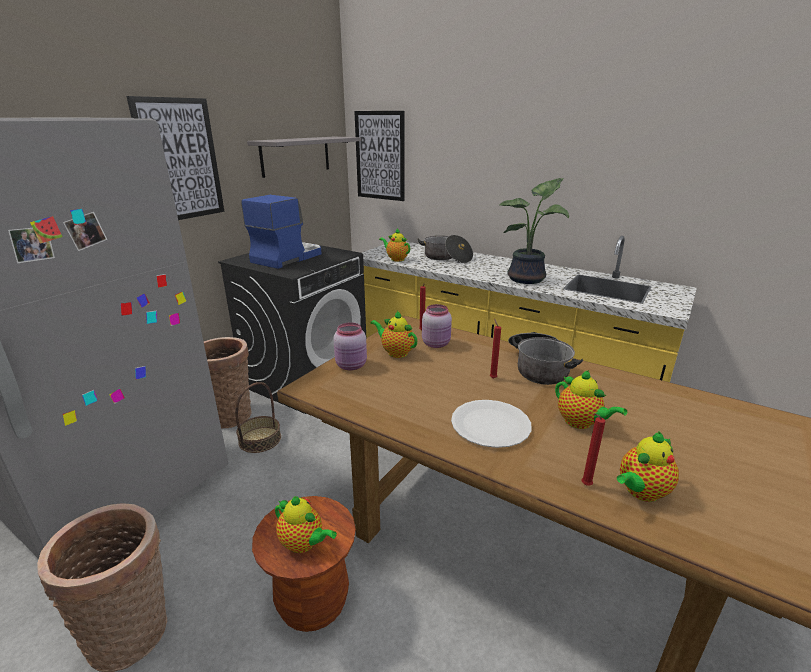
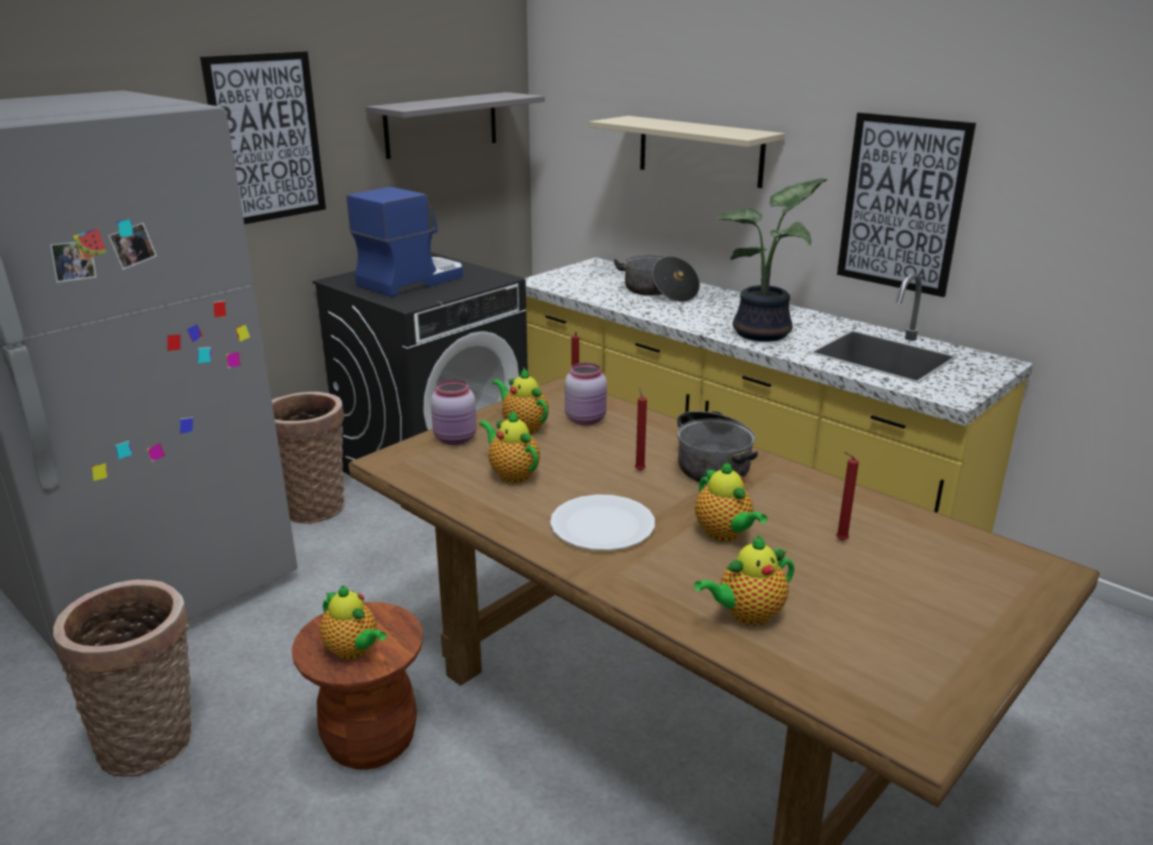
camera: 10 degrees right, 0 degrees up
basket [235,382,281,453] -> none
picture [354,111,405,201] -> picture moved to [837,112,976,297]
teapot [379,228,410,262] -> teapot moved to [479,410,540,483]
red candle [581,413,606,485] -> red candle moved to [836,452,859,541]
none -> beige shelf [590,116,785,188]

